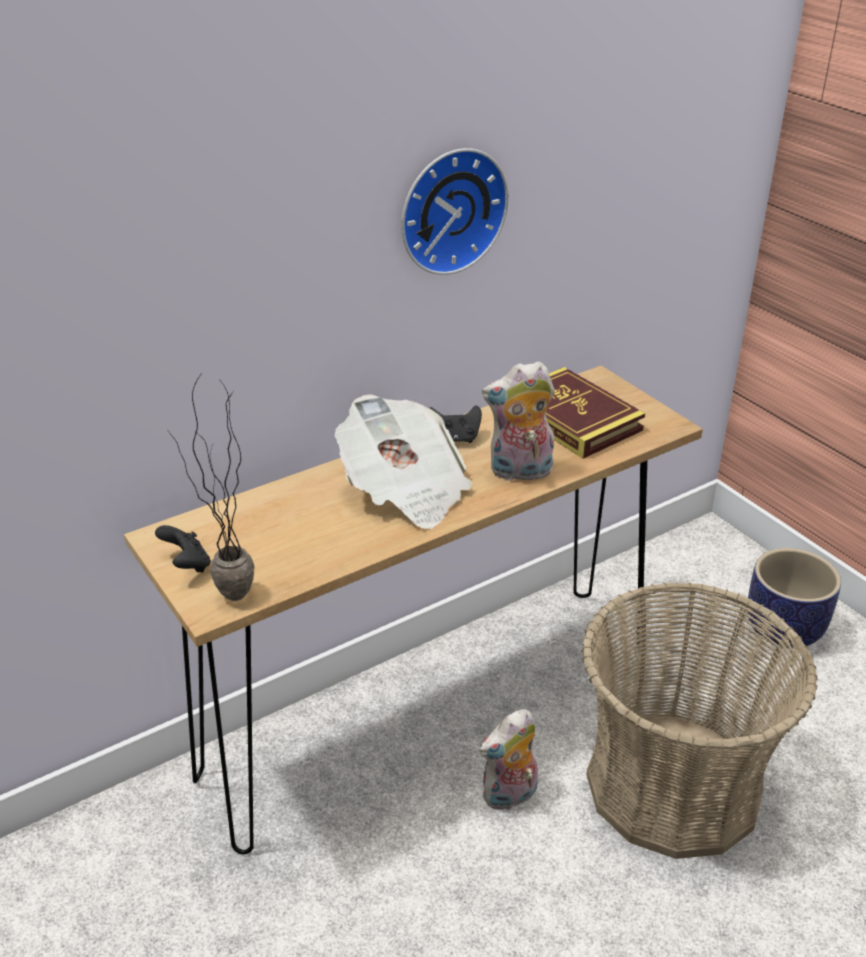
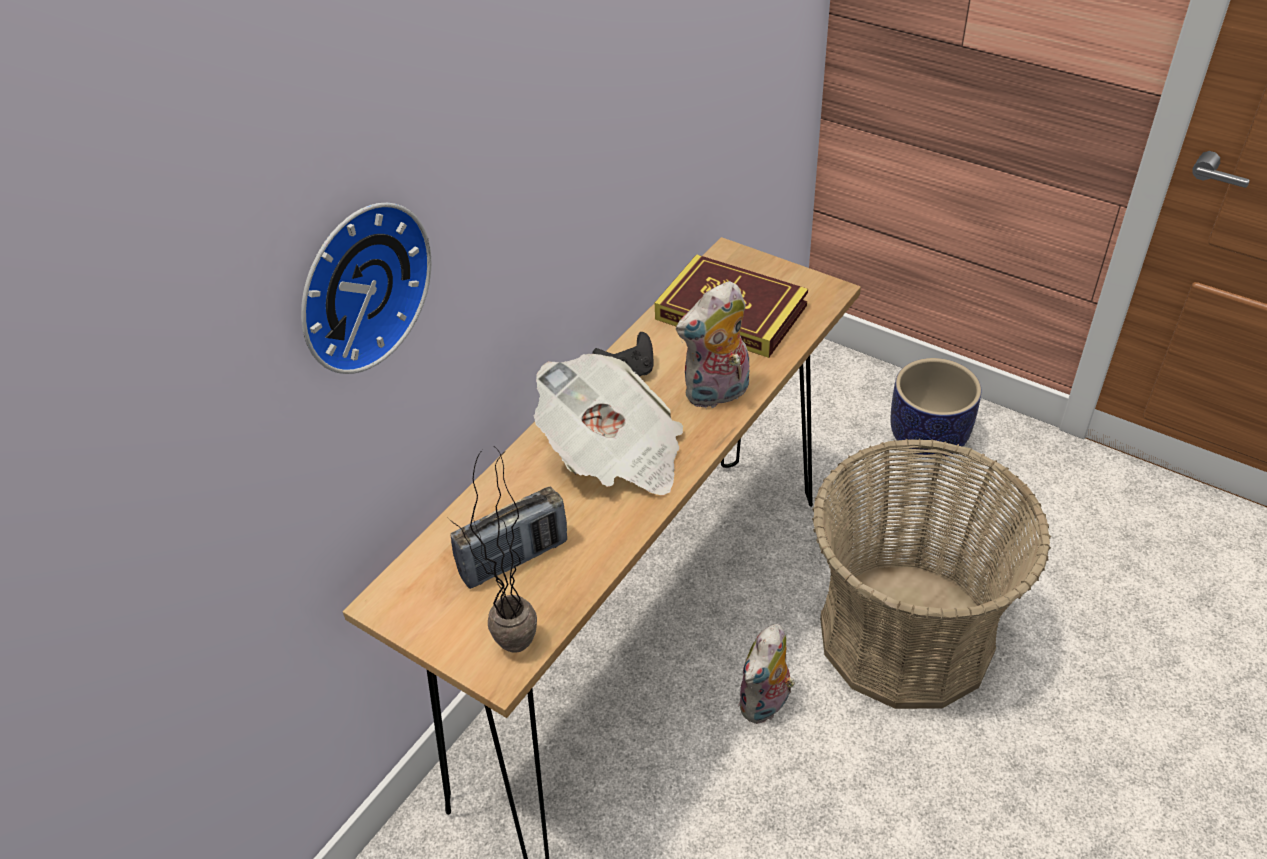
camera: 20 degrees left, 10 degrees up
black game controller [155,525,211,572] -> none
wall clock [401,148,509,275] -> wall clock moved to [301,203,431,374]
none -> radio [450,487,567,589]

